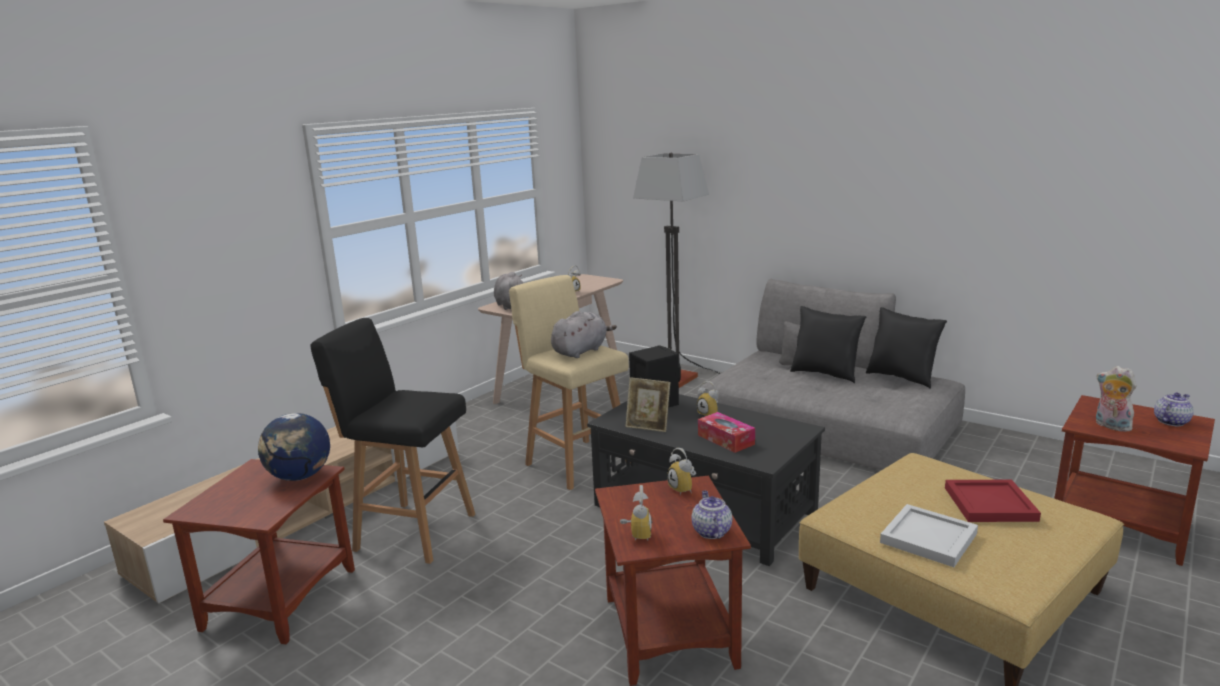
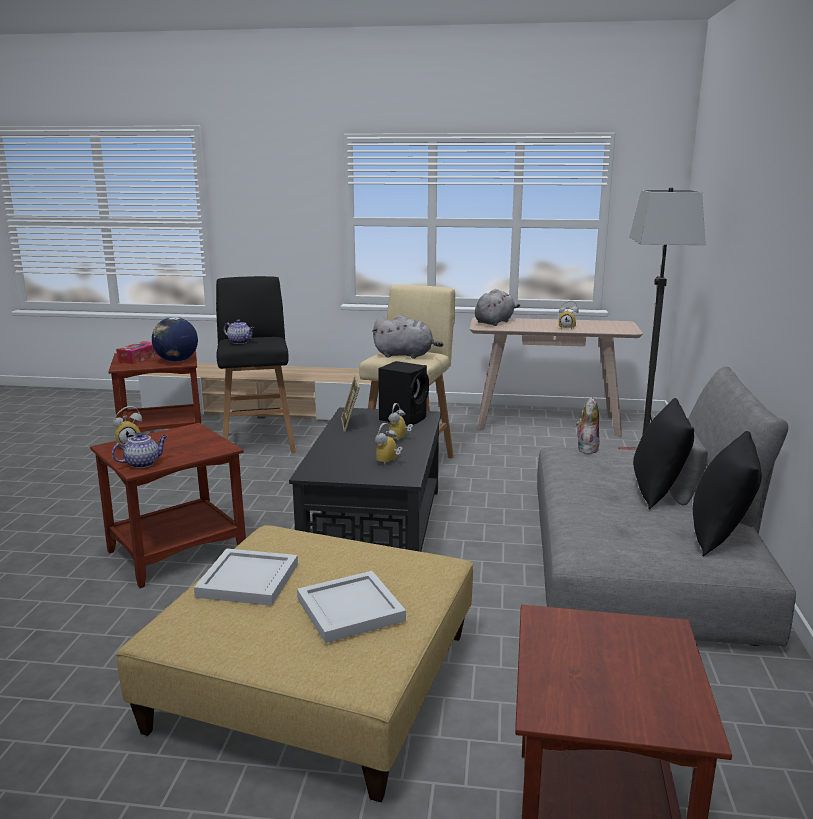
camera: 60 degrees right, 0 degrees up
alarm clock [667,448,696,495] -> alarm clock moved to [375,423,403,464]
tissue box [698,412,755,453] -> tissue box moved to [116,341,159,364]
red tray [945,480,1041,522] -> white tray [297,571,406,643]
plush toy [1096,366,1137,432] -> plush toy moved to [576,397,600,454]
teapot [1154,393,1194,426] -> teapot moved to [223,319,255,344]

